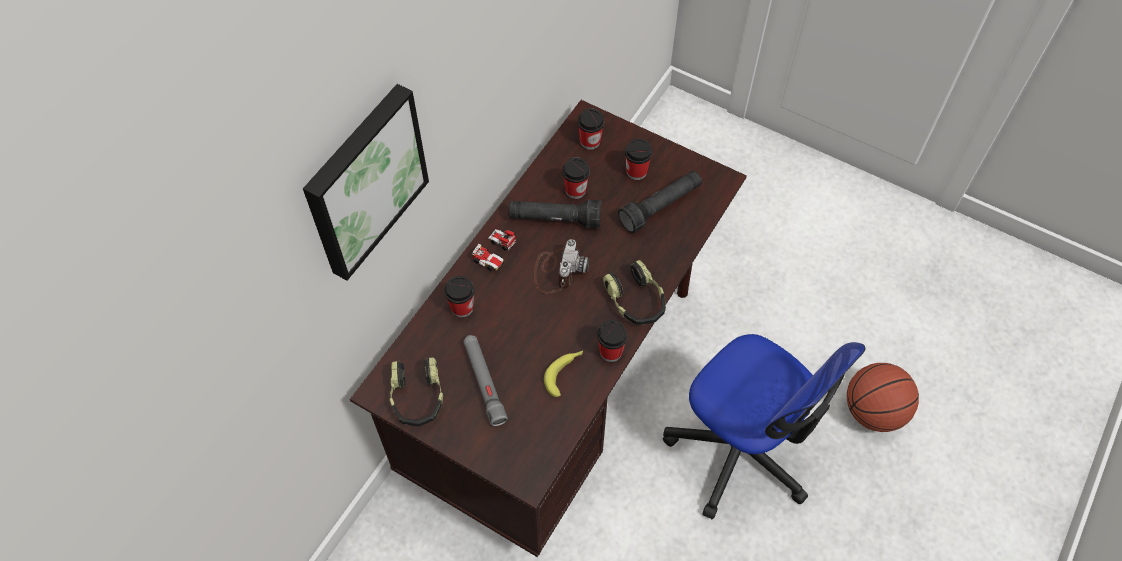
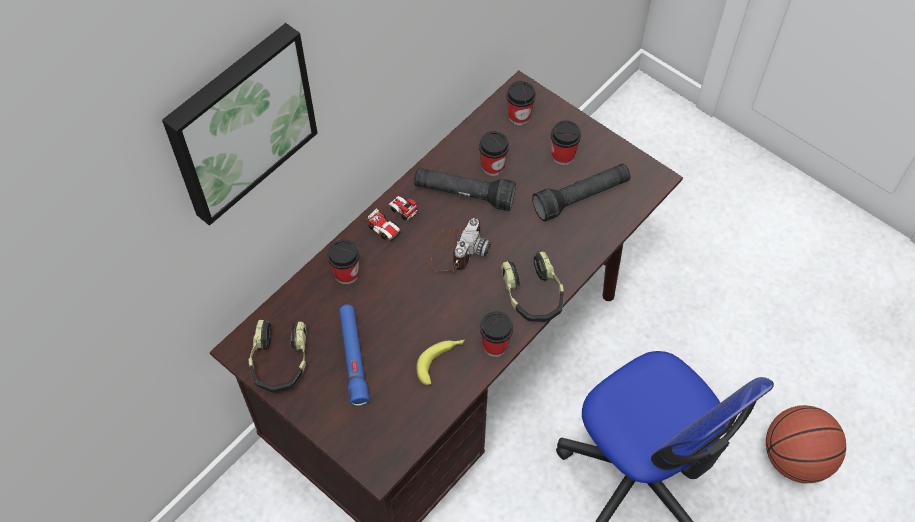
camera: 10 degrees right, 0 degrees up
grey flashlight [463,335,508,426] -> blue flashlight [339,304,369,406]

